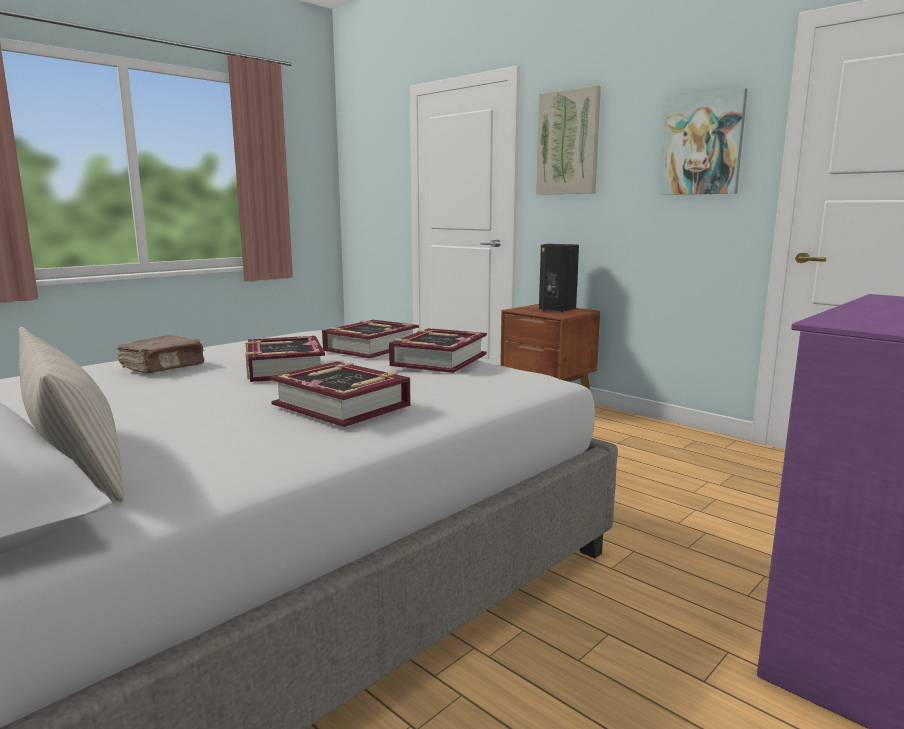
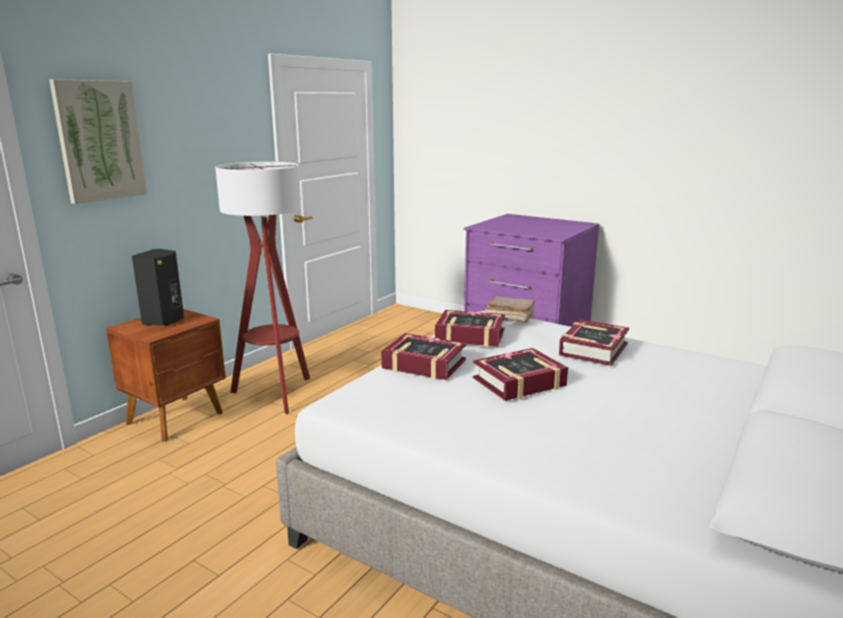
camera: 100 degrees left, 5 degrees up
beige pillow [19,327,123,502] -> none
brown book [117,335,205,373] -> brown book moved to [485,296,535,323]
picture [660,88,747,195] -> none
none -> floor lamp [215,162,310,414]

